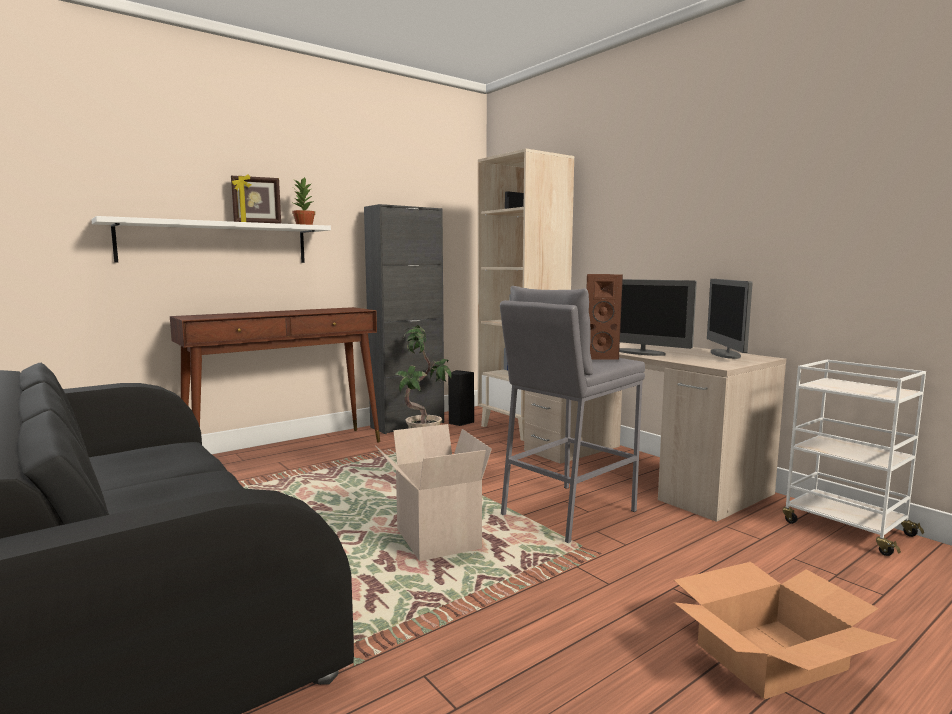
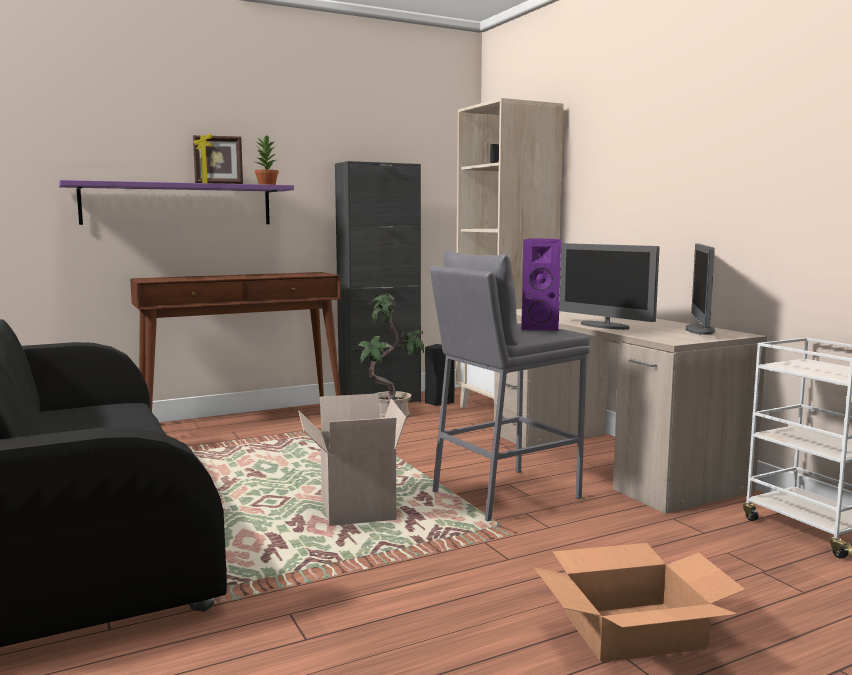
camera: 10 degrees right, 0 degrees up
white shelf [91,216,331,263] -> purple shelf [59,180,294,225]
brown speaker [587,274,623,360] -> purple speaker [521,239,561,331]

